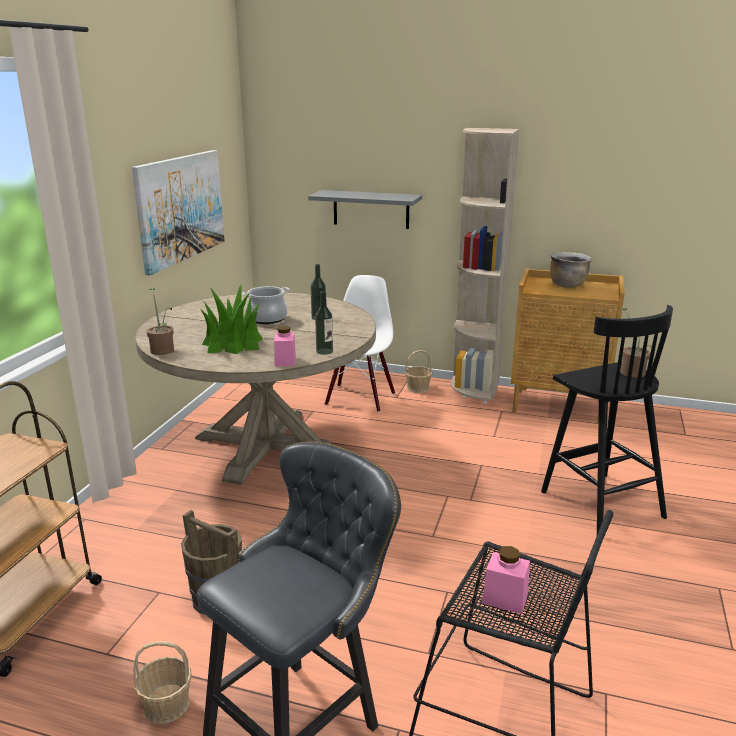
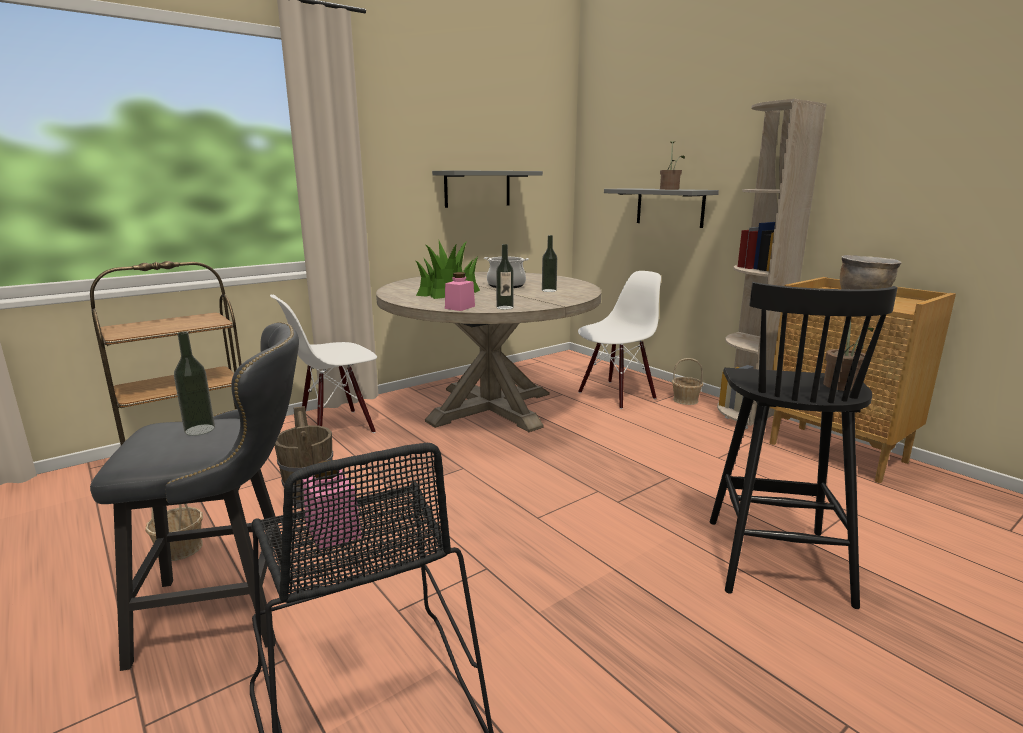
camera: 35 degrees right, 5 degrees down
picture [132,150,225,275] -> grey shelf [432,170,543,208]
potted plant [147,288,174,355] -> potted plant moved to [660,141,685,190]
none -> bottle [174,331,215,436]
none -> white chair [270,295,377,433]

